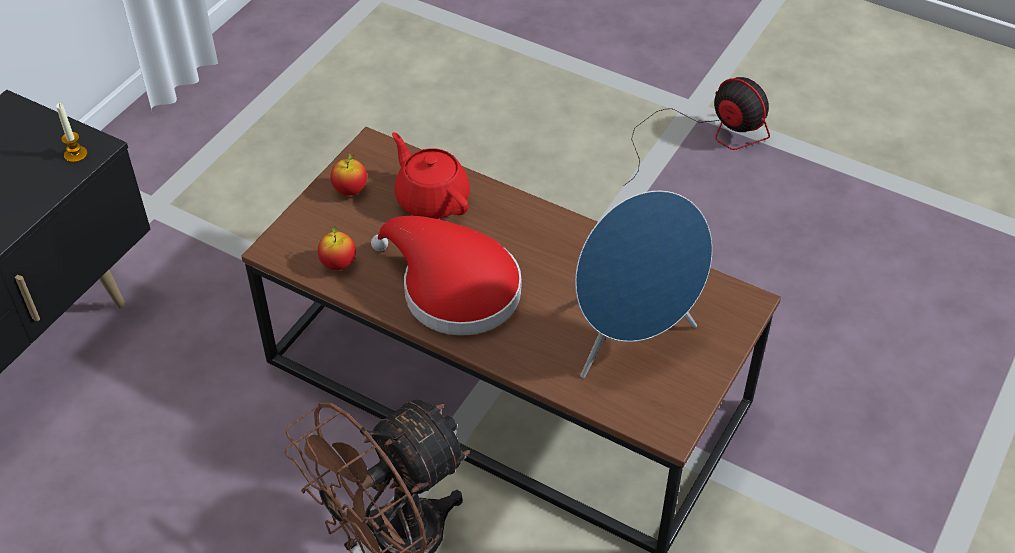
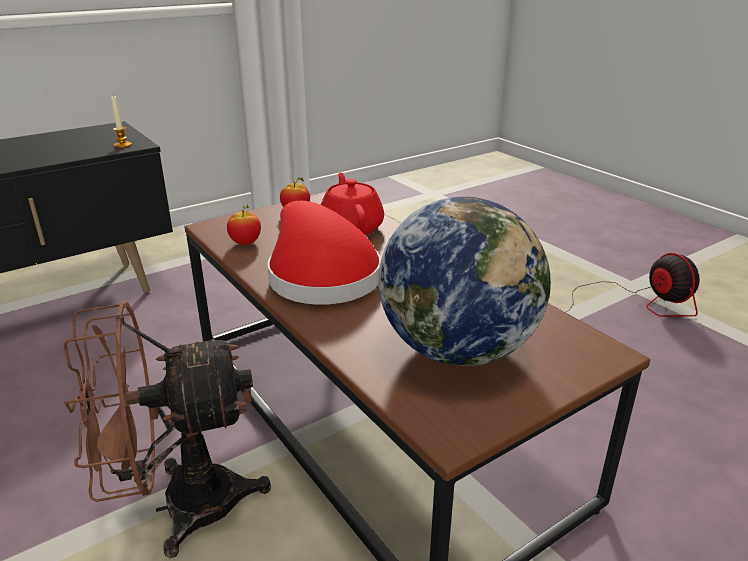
camera: 25 degrees right, 20 degrees down
blue speaker [575,191,712,378] -> globe [378,197,551,366]

